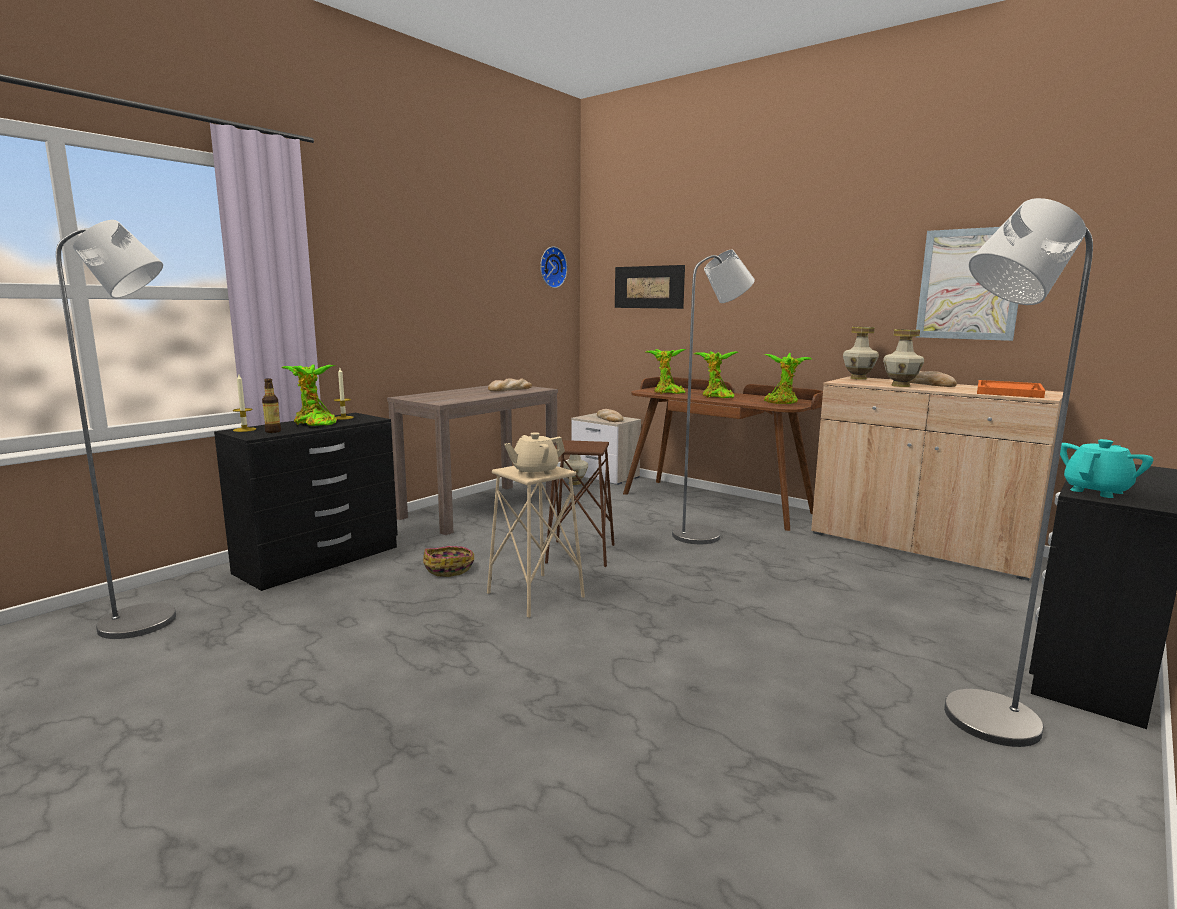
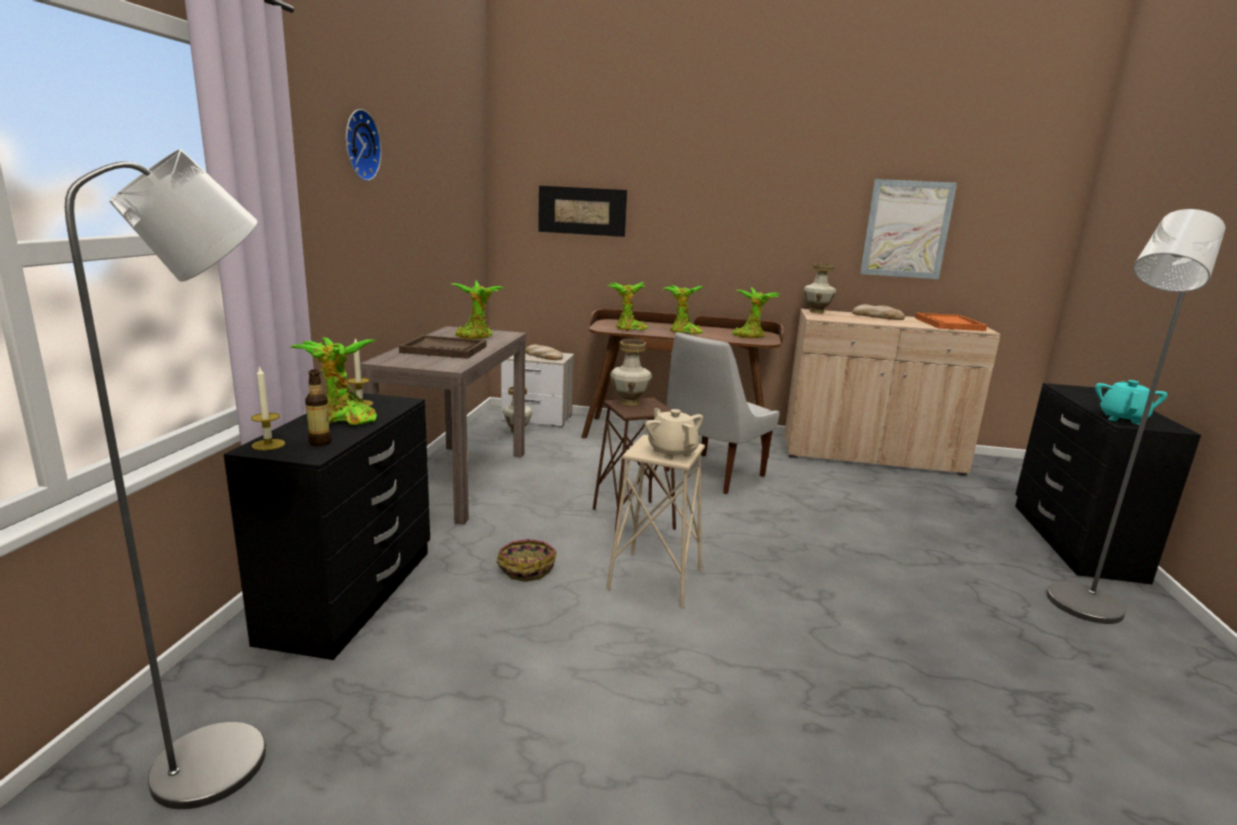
camera: 30 degrees left, 5 degrees up
bread [488,378,532,391] -> potted plant [452,280,504,339]
beige teapot [504,432,565,477] -> beige teapot turned 120 degrees clockwise [645,408,703,459]
wall clock [540,246,567,288] -> wall clock moved to [346,109,382,181]
grey floor lamp [672,249,755,544] -> white chair [666,332,780,494]
vase [883,329,924,387] -> vase moved to [610,340,652,406]
none -> brown tray [399,335,486,359]

